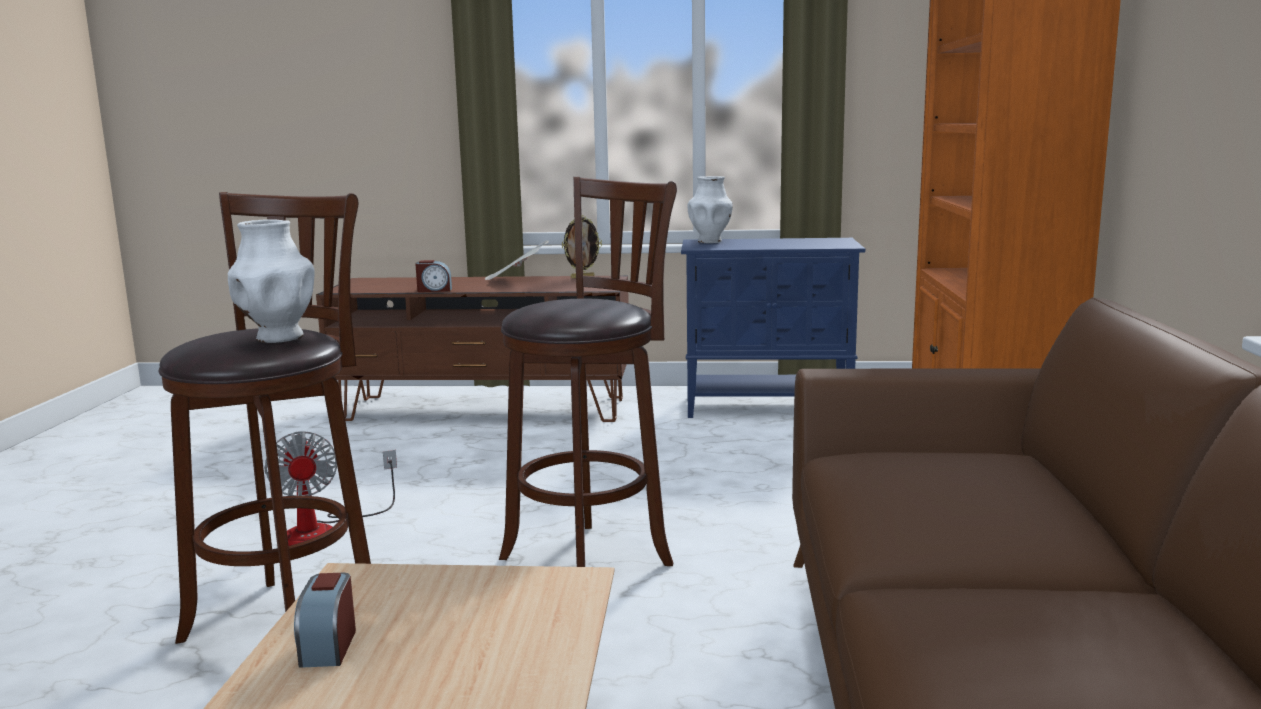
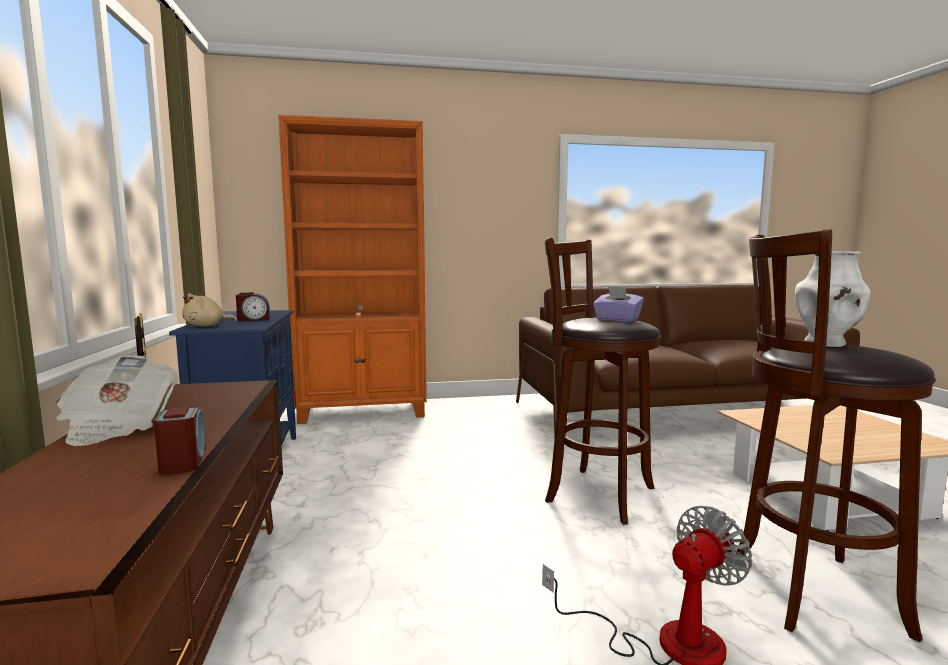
camera: 105 degrees left, 5 degrees down
alarm clock [294,573,356,668] -> alarm clock moved to [236,293,270,321]
white vase [688,176,733,243] -> beige plush toy [182,293,237,326]
none -> purple tissue box [593,286,644,322]

